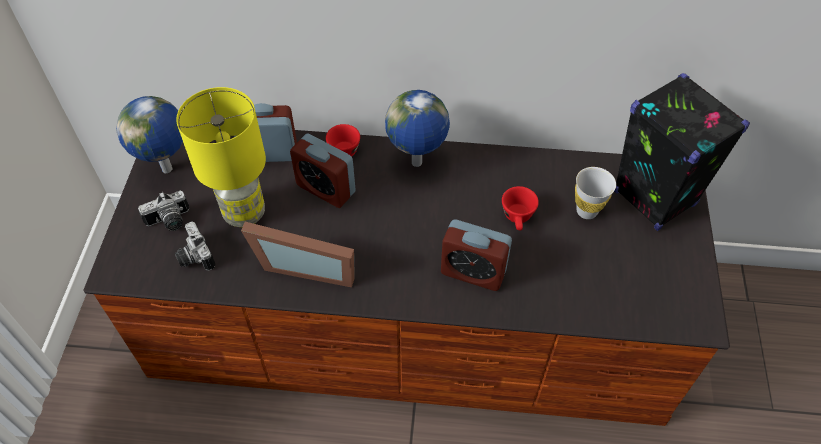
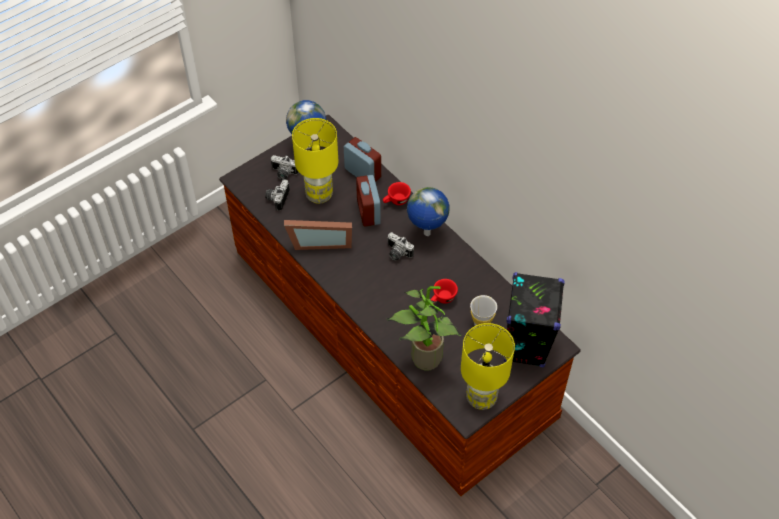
camera: 45 degrees right, 0 degrees up
picture frame [241,222,355,287] -> picture frame turned 60 degrees counterclockwise [284,220,352,250]
alarm clock [441,219,512,291] -> none
none -> camera [387,232,414,261]
none -> potted plant [387,286,462,371]
none -> yellow table lamp [461,323,515,410]

